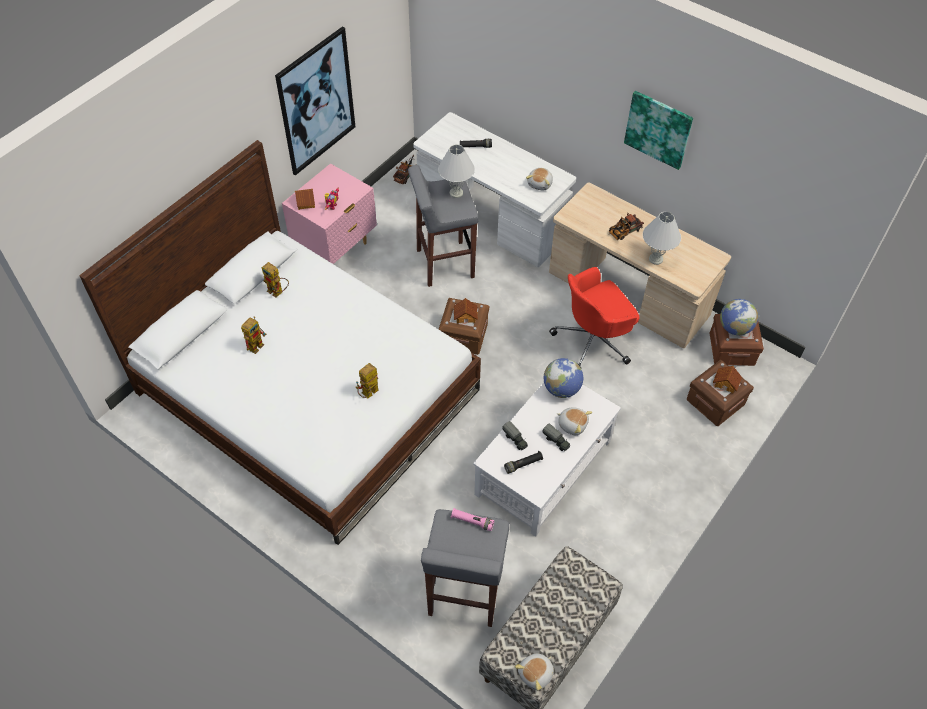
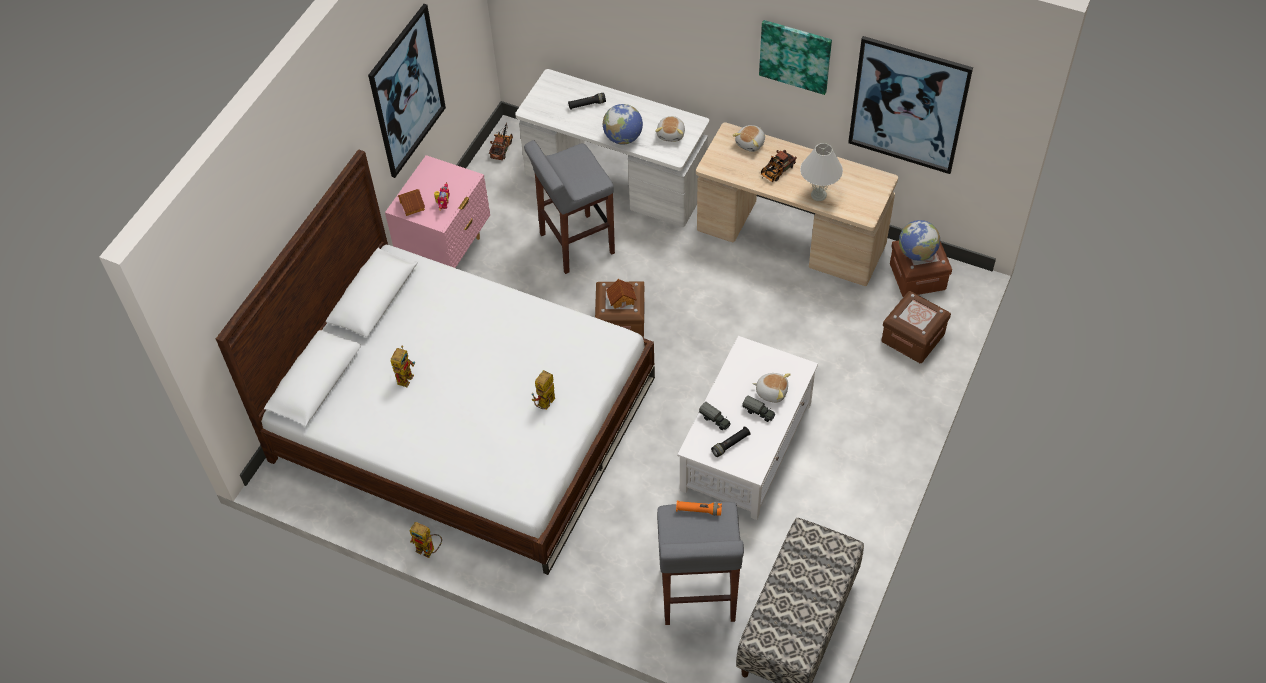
camera: 10 degrees left, 0 degrees up
toy robot [262,262,289,298] -> toy robot moved to [410,522,442,558]
white table lamp [438,144,475,198] -> none
pink flashlight [451,508,494,531] -> orange flashlight [676,500,722,516]
plush toy [515,653,554,691] -> plush toy moved to [733,125,765,152]
globe [544,358,583,398] -> globe moved to [603,104,643,144]
red office chair [549,267,639,369] -> none
toy house [713,366,742,394] -> none
none -> picture [848,36,973,174]

